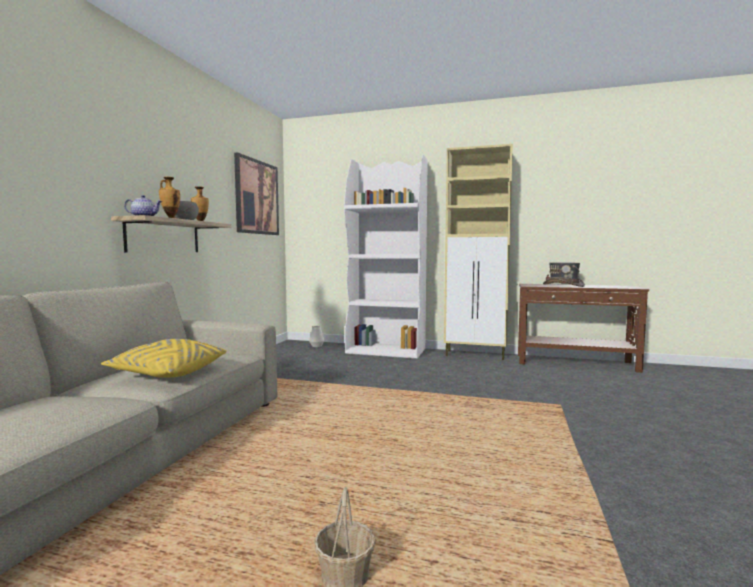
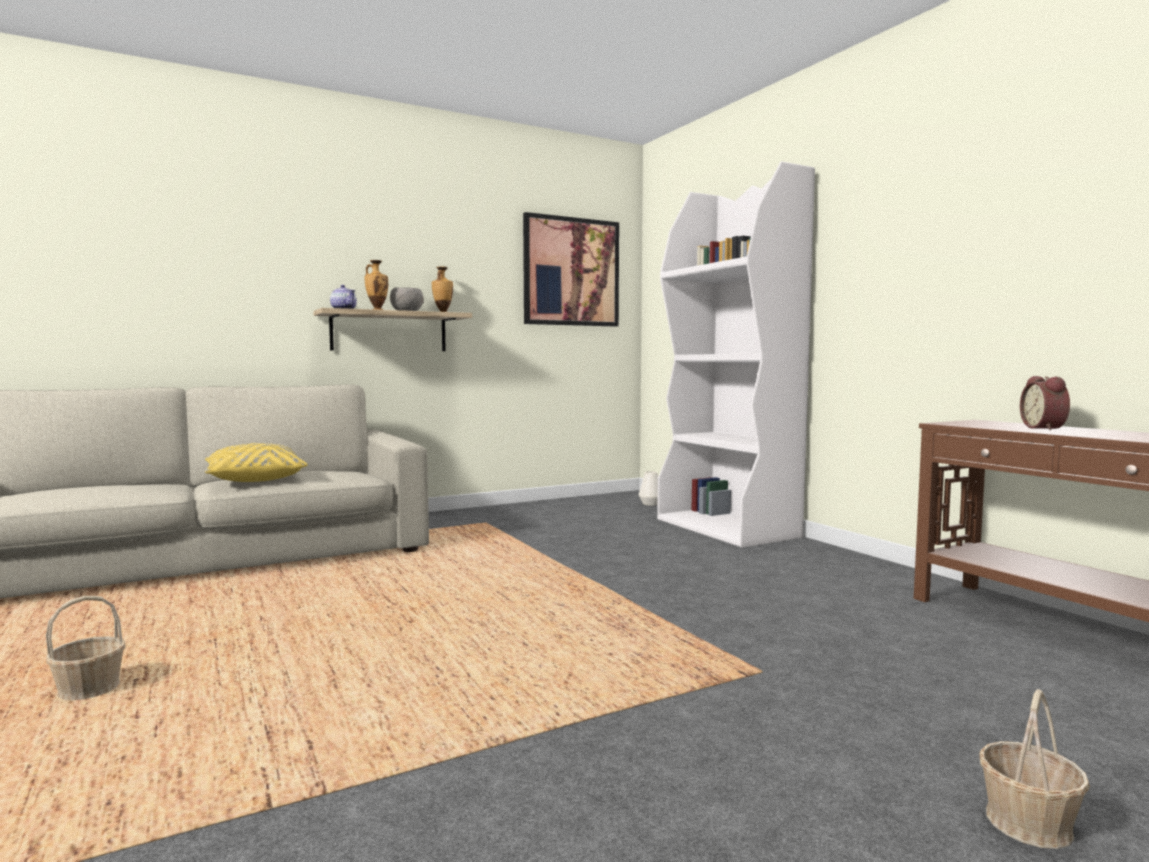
camera: 45 degrees right, 0 degrees up
beige cabinet [444,144,513,360] -> none
grey hat [543,262,585,287] -> alarm clock [1020,376,1070,430]
none -> basket [979,689,1090,849]

